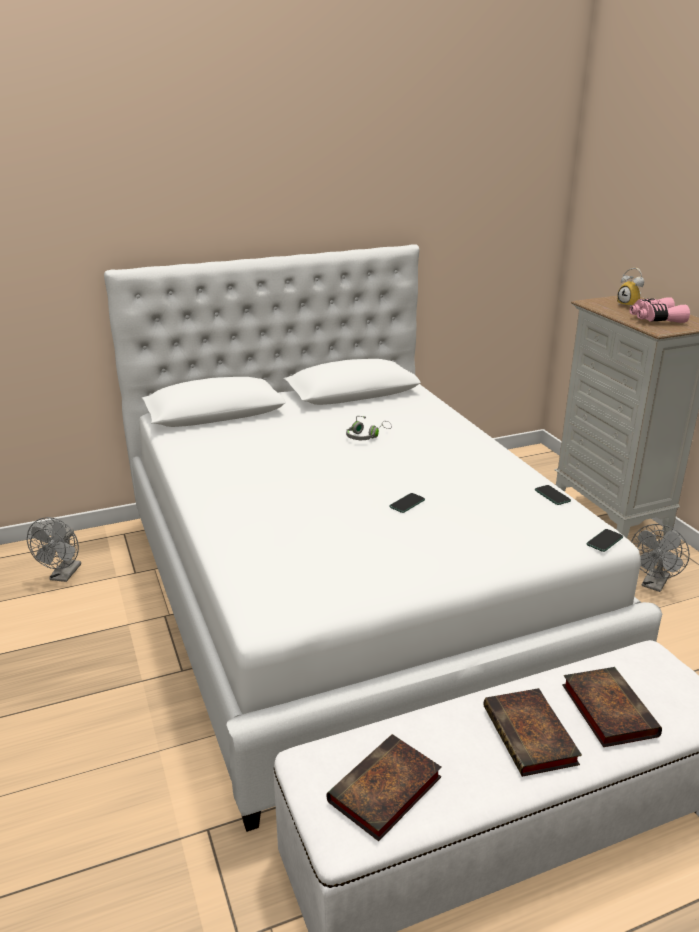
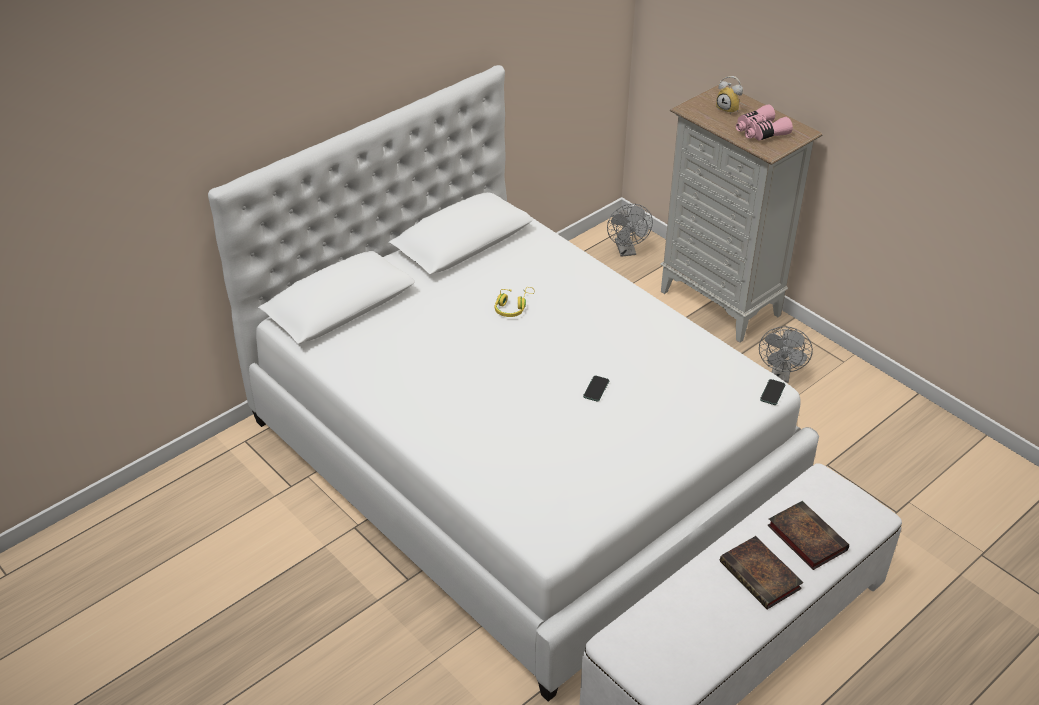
camera: 20 degrees left, 15 degrees up
grey fan [27,517,81,582] -> grey fan moved to [607,204,653,257]
book [327,734,442,841] -> none
grey headphones [346,416,392,440] -> yellow headphones [495,287,535,317]
phone [535,485,571,505] -> none

